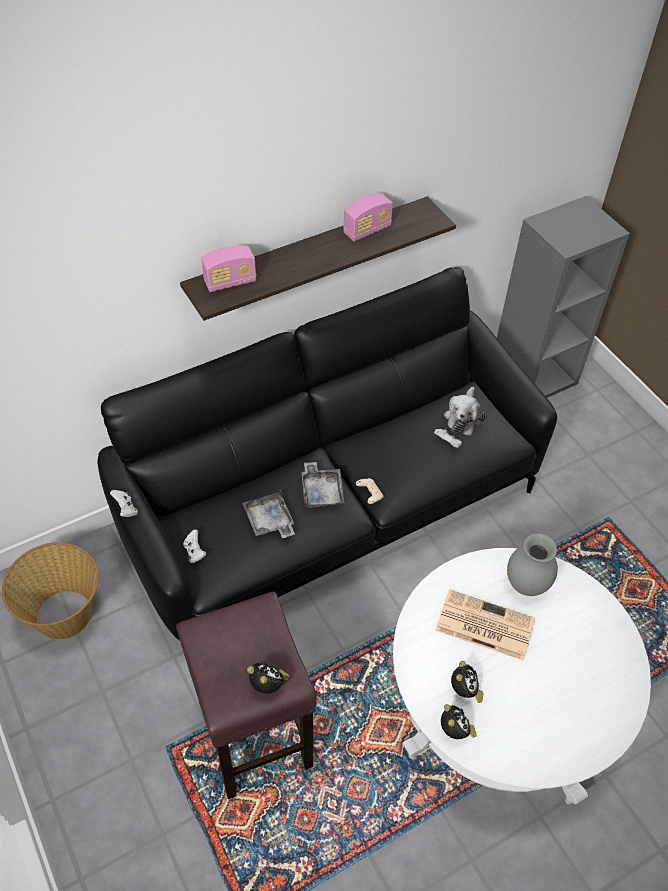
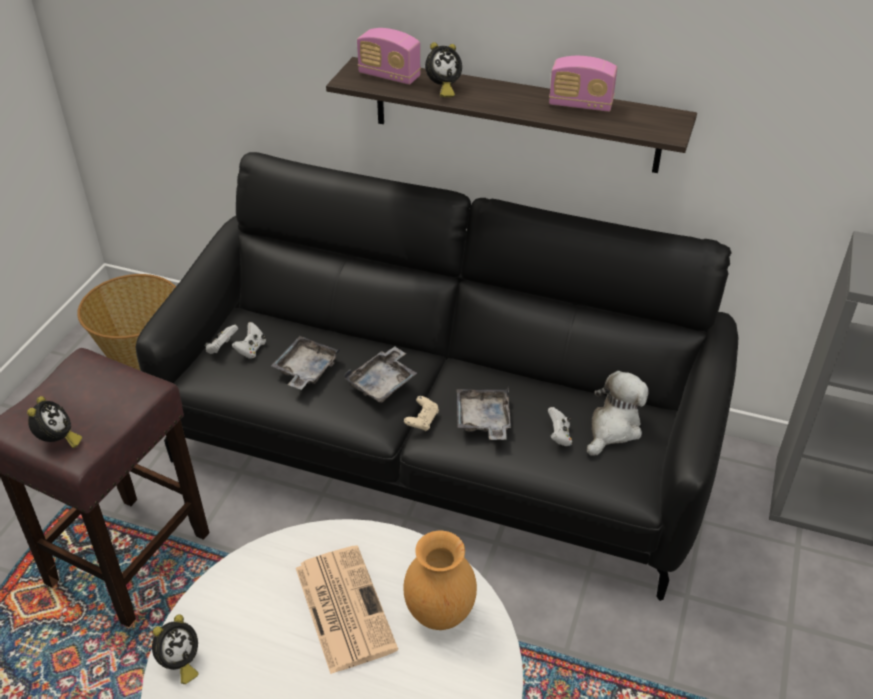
camera: 50 degrees right, 10 degrees down
white game controller [110,490,138,517] -> white game controller moved to [232,322,266,359]
plush toy [444,387,486,436] -> plush toy turned 150 degrees clockwise [587,371,649,456]
alarm clock [451,661,483,703] -> alarm clock moved to [425,42,462,97]
grey vase [507,534,558,596] -> brown vase [403,531,477,630]
none -> grey tray [457,387,511,440]

